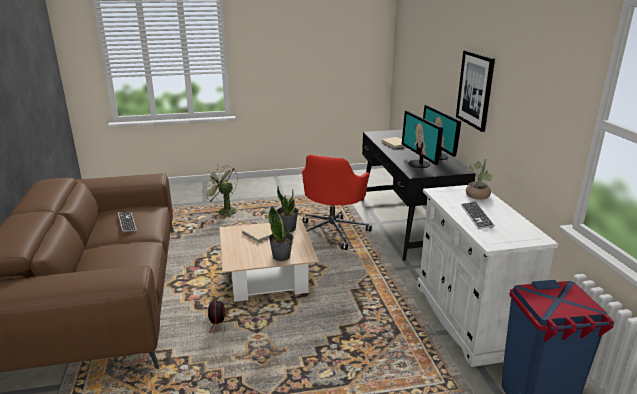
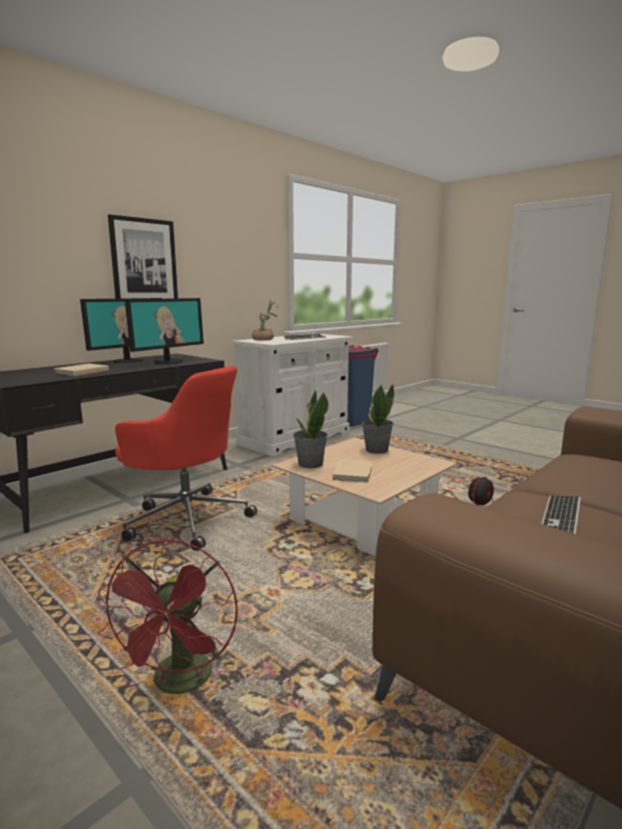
camera: 125 degrees left, 10 degrees down
green fan [202,165,238,218] -> red fan [98,539,238,694]
red office chair [302,155,372,250] -> red office chair turned 45 degrees clockwise [115,366,257,551]

